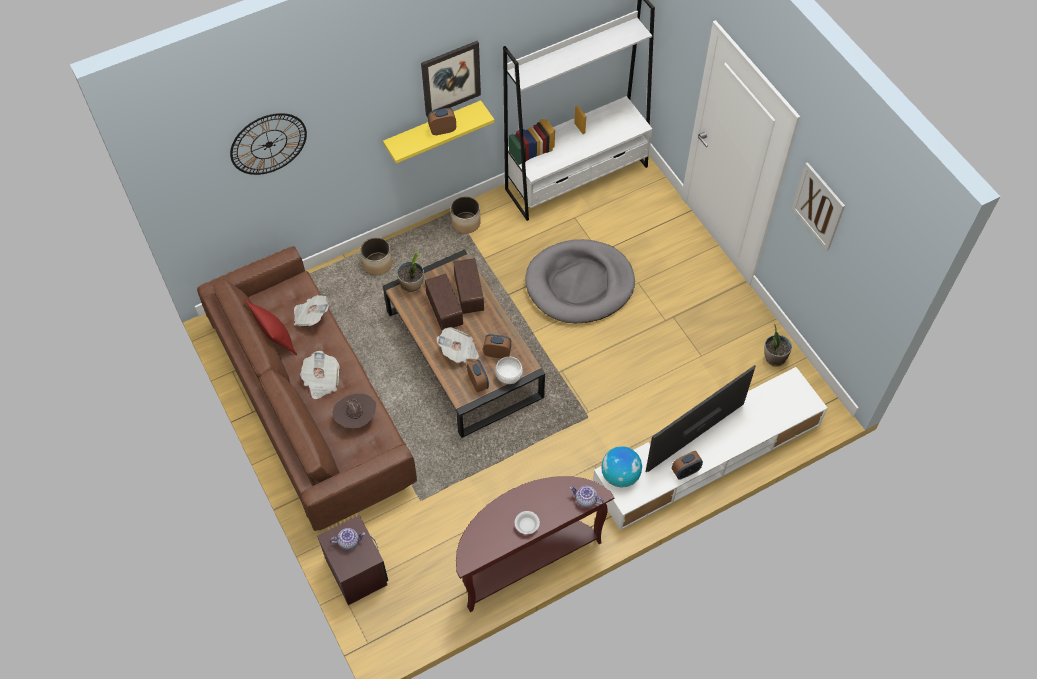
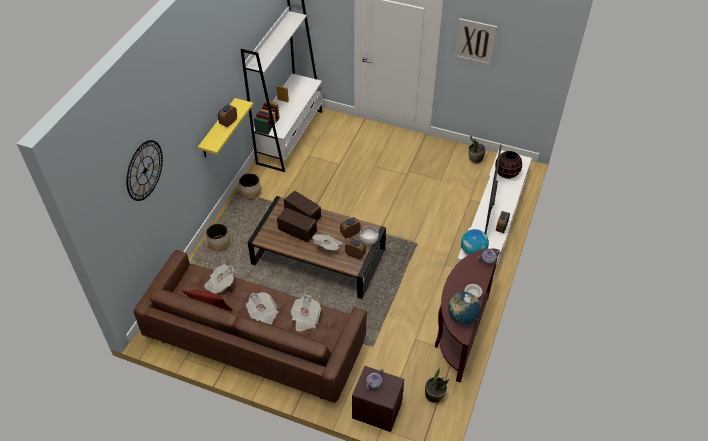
camera: 40 degrees left, 10 degrees down
brown hat [333,394,376,428] -> newspaper [290,295,321,332]
potted plant [397,251,424,293] -> potted plant moved to [425,367,449,403]
picture [421,41,481,117] -> none
grey dog bed [525,239,635,323] -> none
none -> globe [448,292,481,324]
none -> black vase [495,151,522,179]

